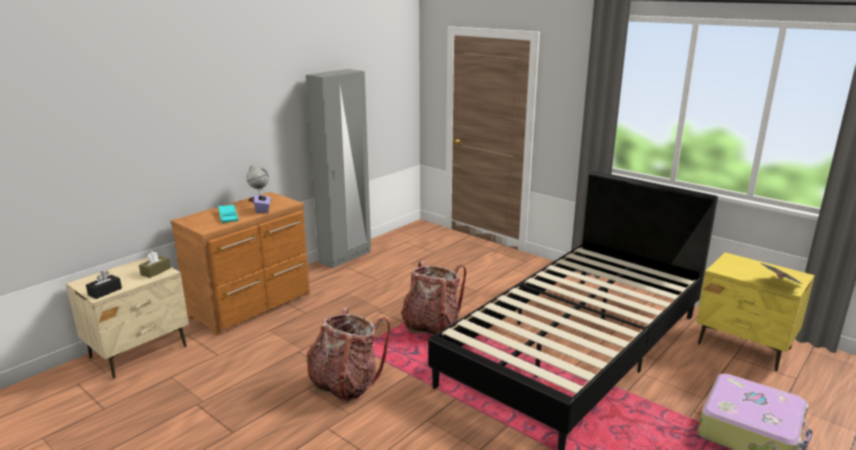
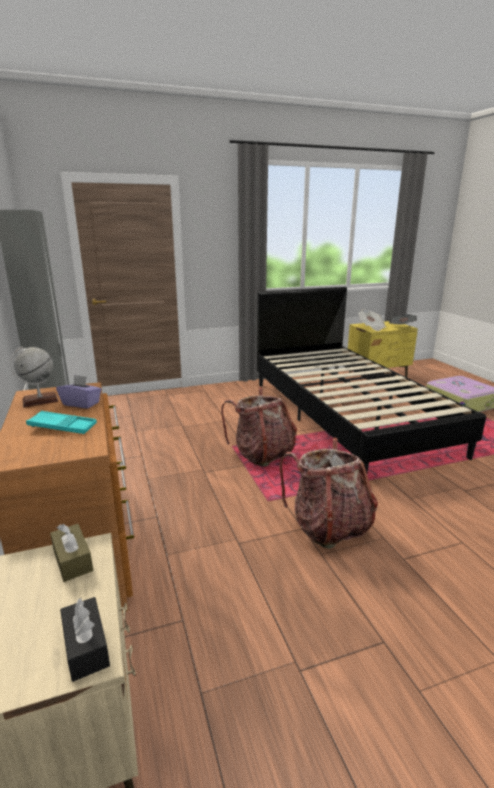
camera: 60 degrees left, 0 degrees up
none -> newspaper [358,309,386,331]

